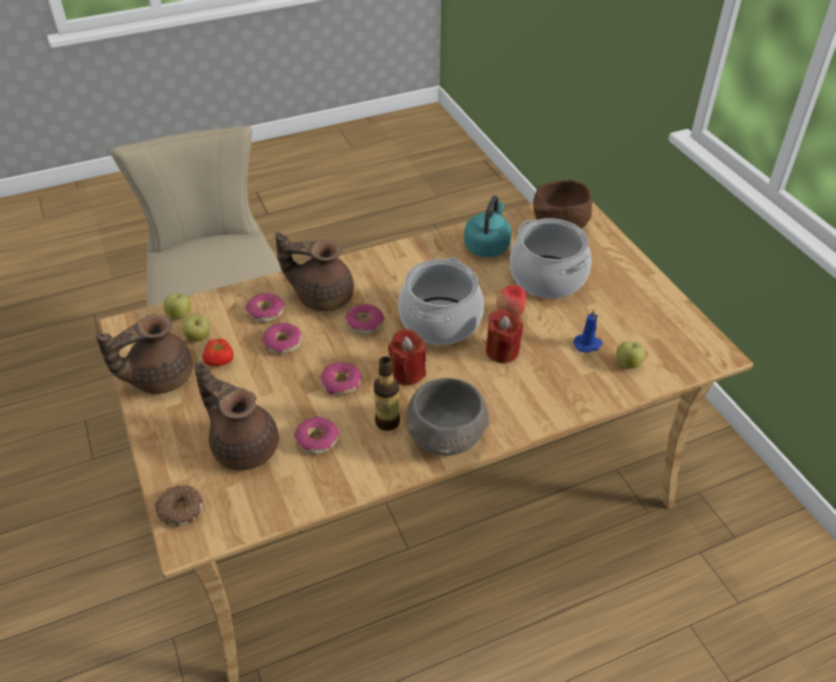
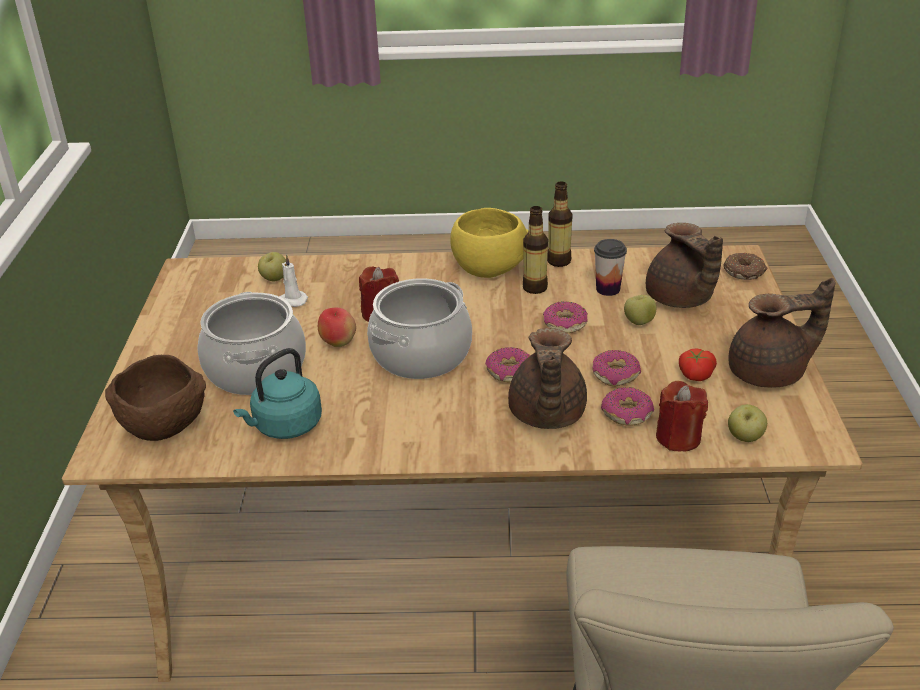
camera: 155 degrees left, 10 degrees down
apple [182,314,210,342] -> apple moved to [624,295,656,325]
brown teapot [275,232,354,312] -> brown teapot turned 60 degrees clockwise [508,328,587,429]
donut [294,417,339,454] -> cup [594,239,627,296]
red candle [388,329,426,385] -> red candle moved to [656,381,708,452]
grey bowl [405,378,490,456] -> yellow bowl [450,208,529,278]
blue candle [573,309,603,353] -> white candle [279,255,308,307]
none -> bottle [547,182,573,267]

